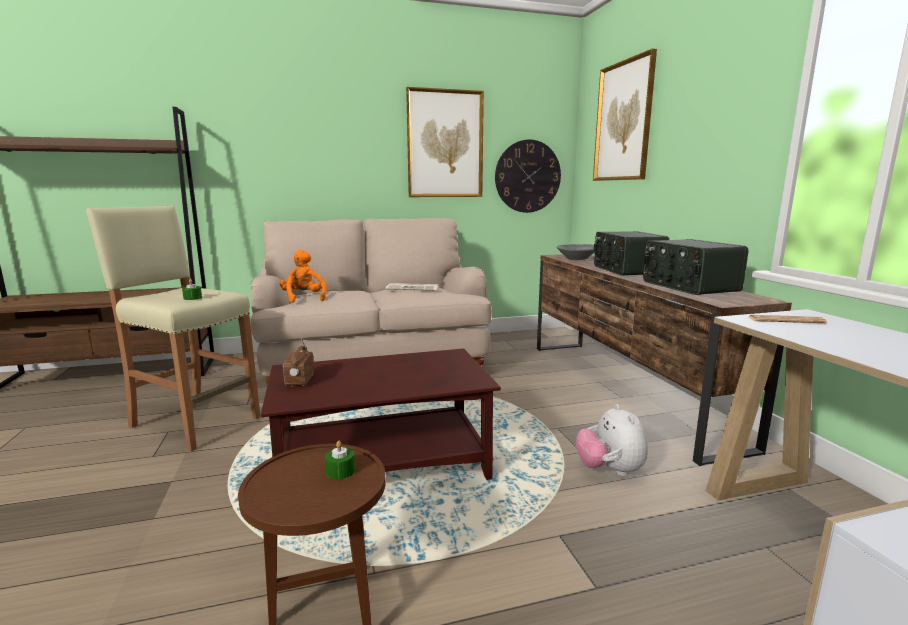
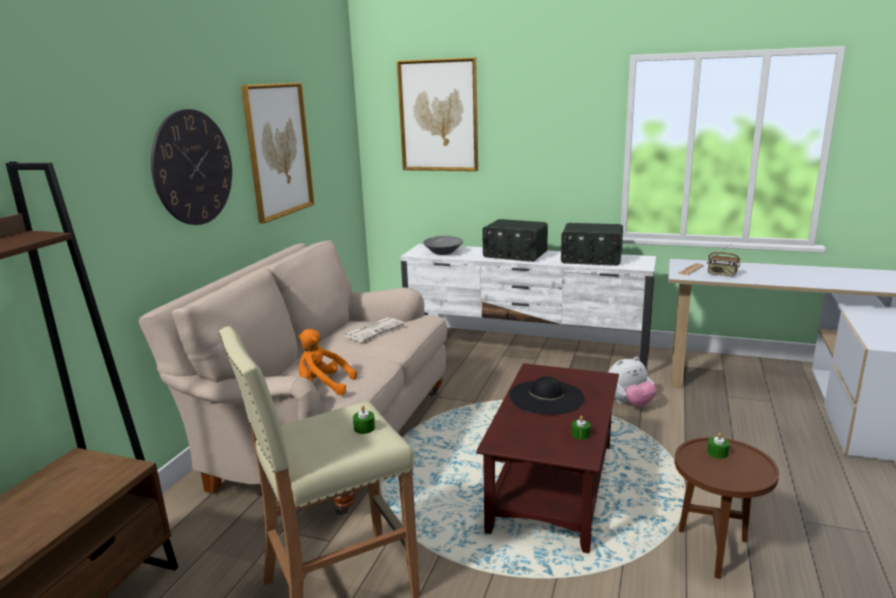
camera: 55 degrees left, 5 degrees up
radio [283,338,314,386] -> radio moved to [707,244,740,277]
wall clock [495,140,561,213] -> wall clock moved to [151,109,232,225]
brown tv stand [537,254,792,466] -> white tv stand [400,244,656,370]
plush toy [576,404,648,477] -> plush toy turned 45 degrees counterclockwise [608,357,657,407]
none -> black hat [509,376,584,414]
none -> green candle [572,415,591,440]

